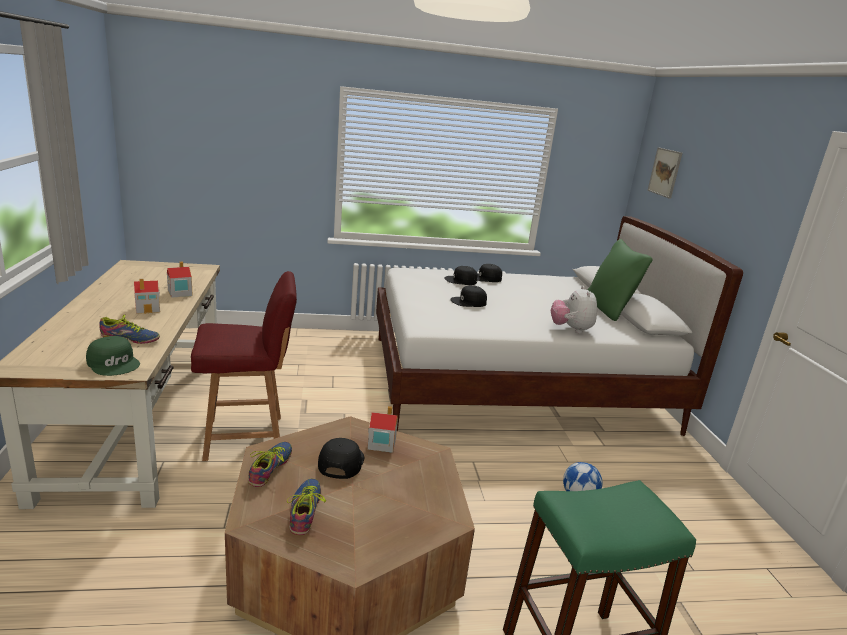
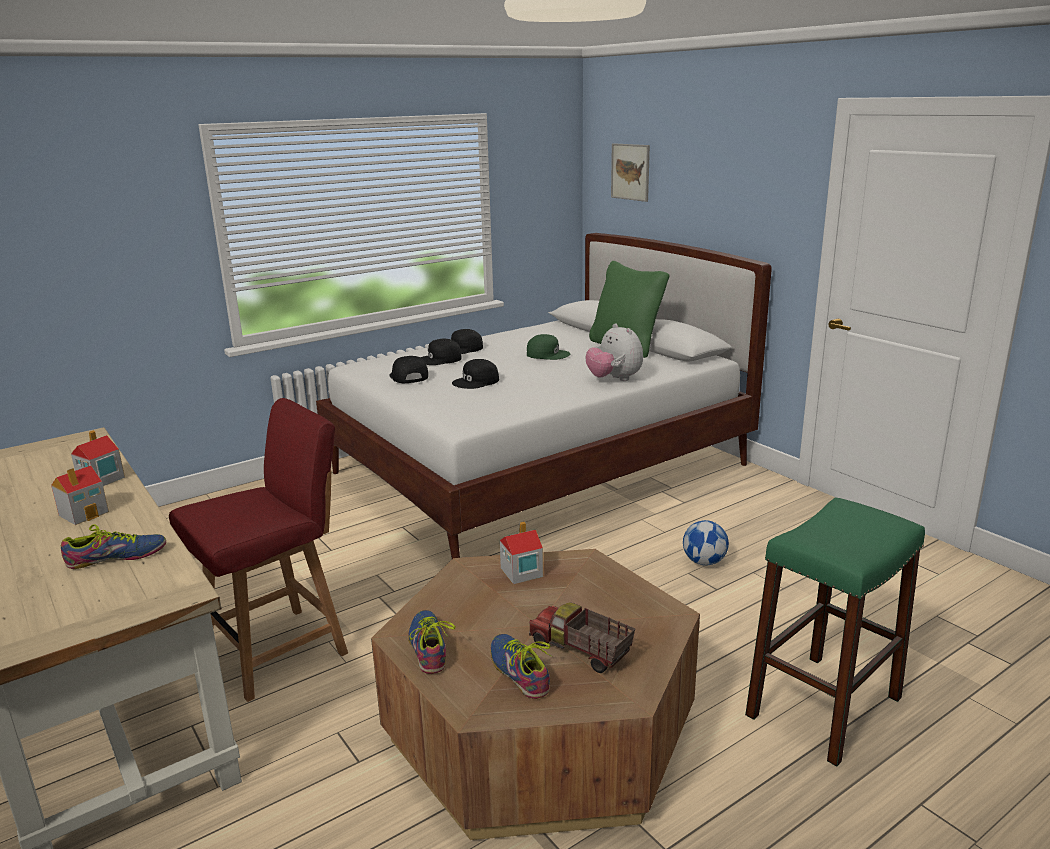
camera: 25 degrees left, 0 degrees up
green cap [86,336,140,376] -> green cap moved to [527,334,570,360]
black cap [318,438,364,479] -> black cap moved to [389,356,428,383]
none -> toy truck [529,602,635,673]

